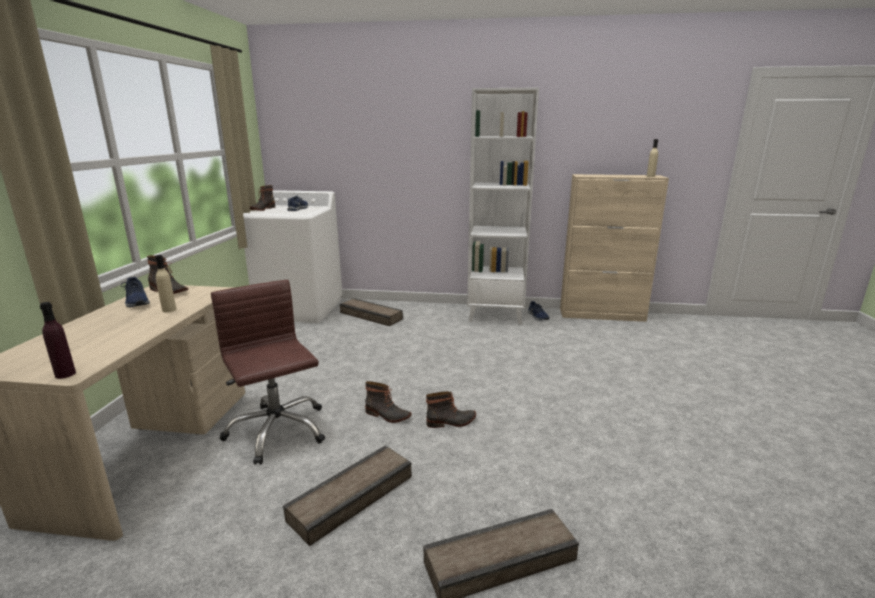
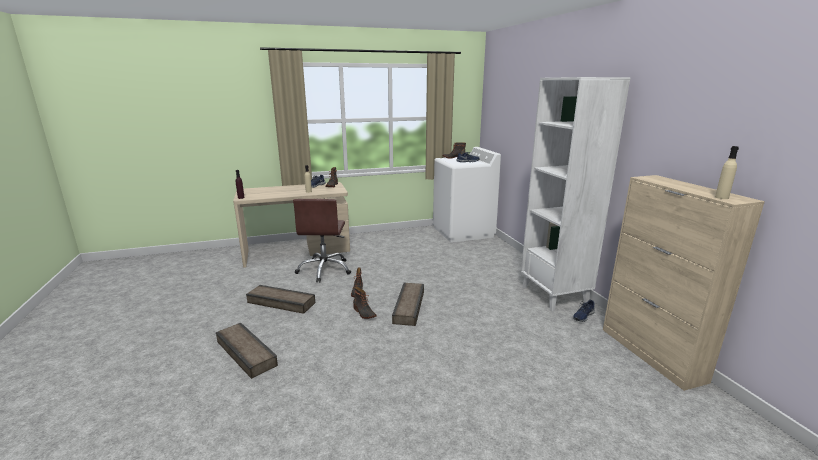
camera: 65 degrees right, 0 degrees up
brown office chair [211,280,325,465] -> brown office chair turned 150 degrees clockwise [293,199,351,282]
crate [340,298,403,326] -> crate moved to [392,283,424,326]

